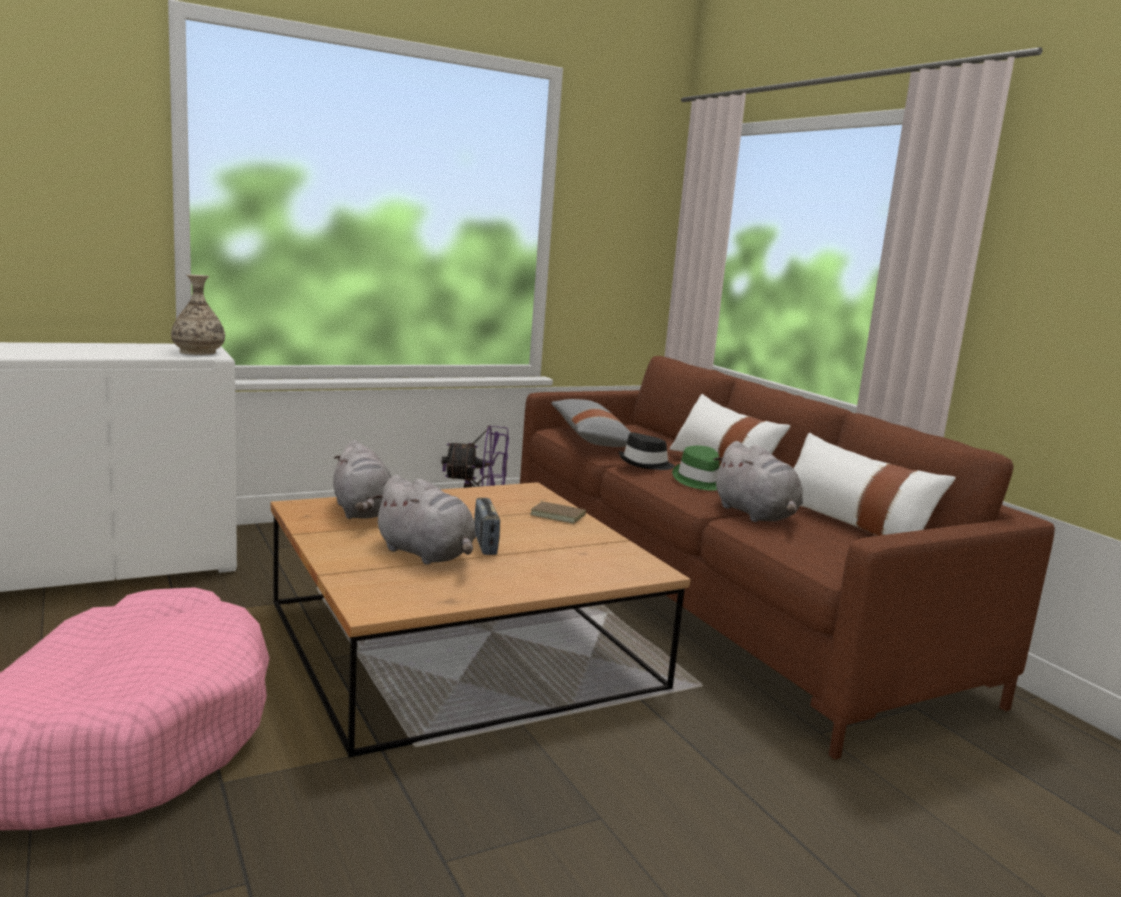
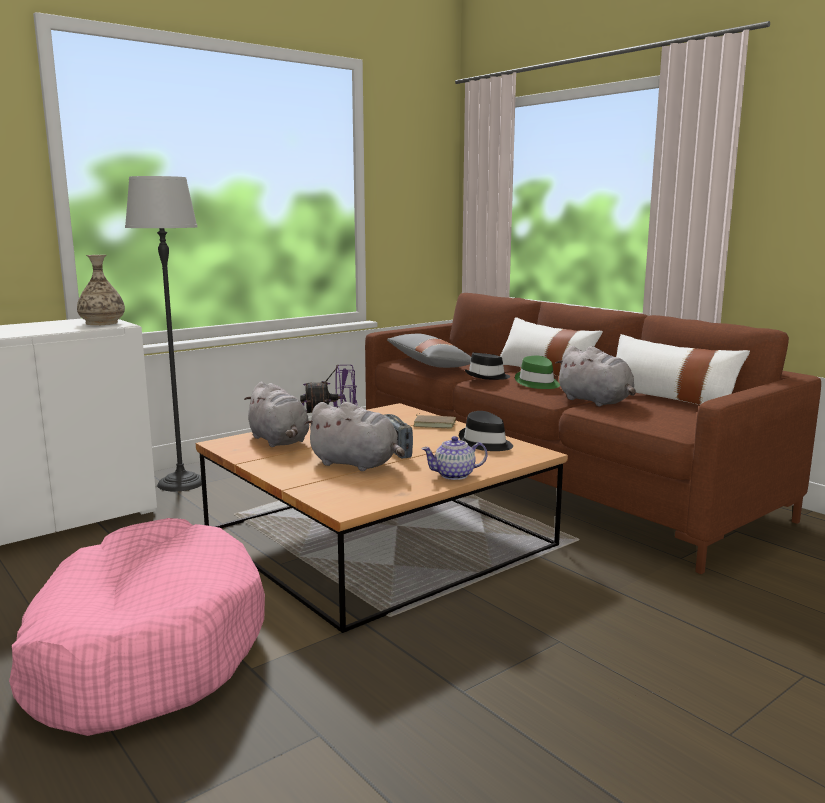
camera: 10 degrees left, 0 degrees up
none -> floor lamp [125,176,202,492]
none -> teapot [421,436,487,480]
none -> black hat [459,411,513,451]

